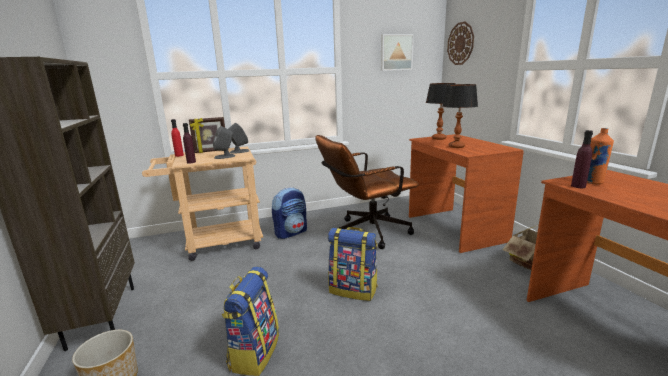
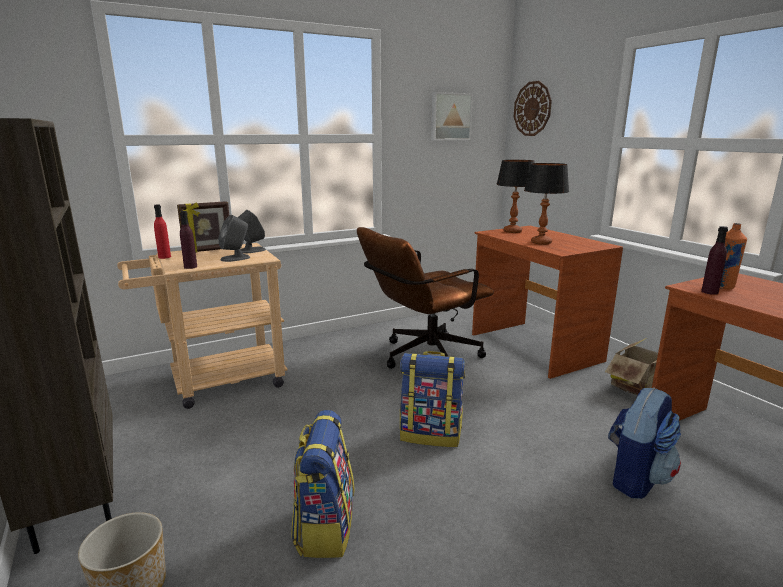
camera: 10 degrees left, 0 degrees up
backpack [272,187,307,239] -> backpack moved to [608,388,681,499]

